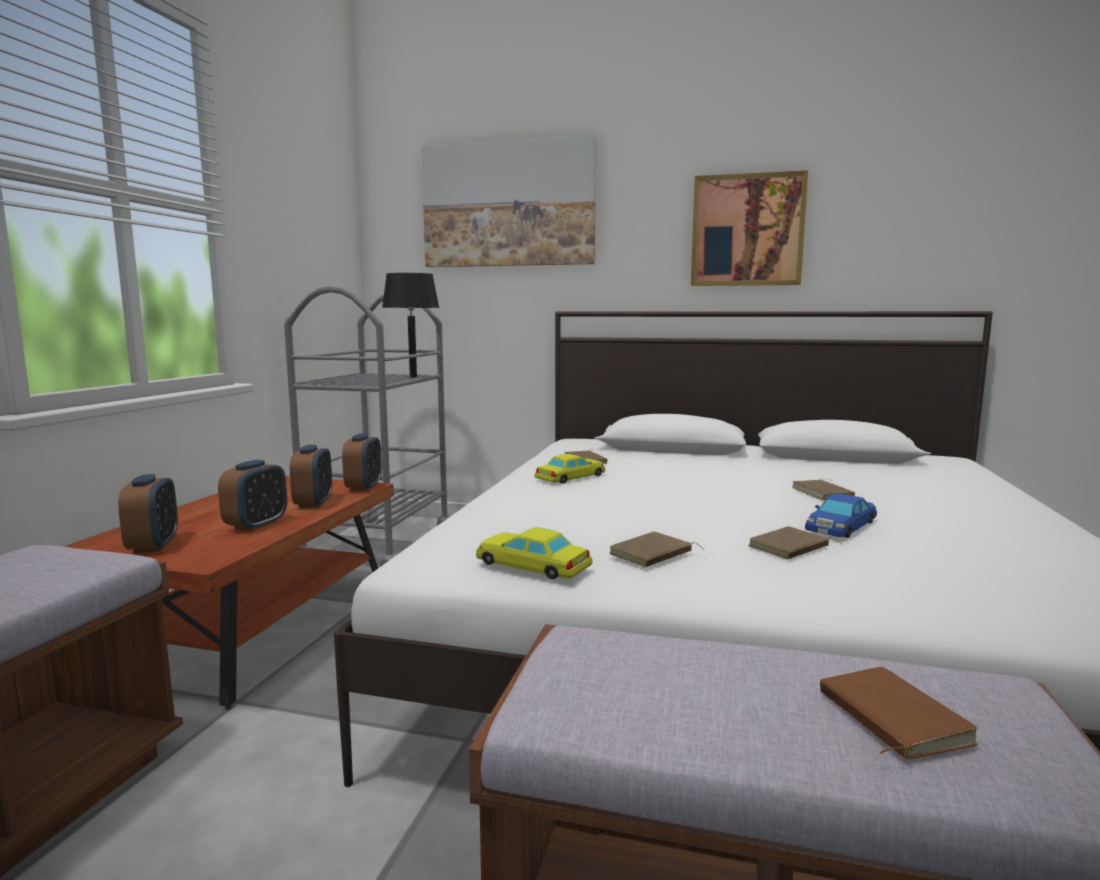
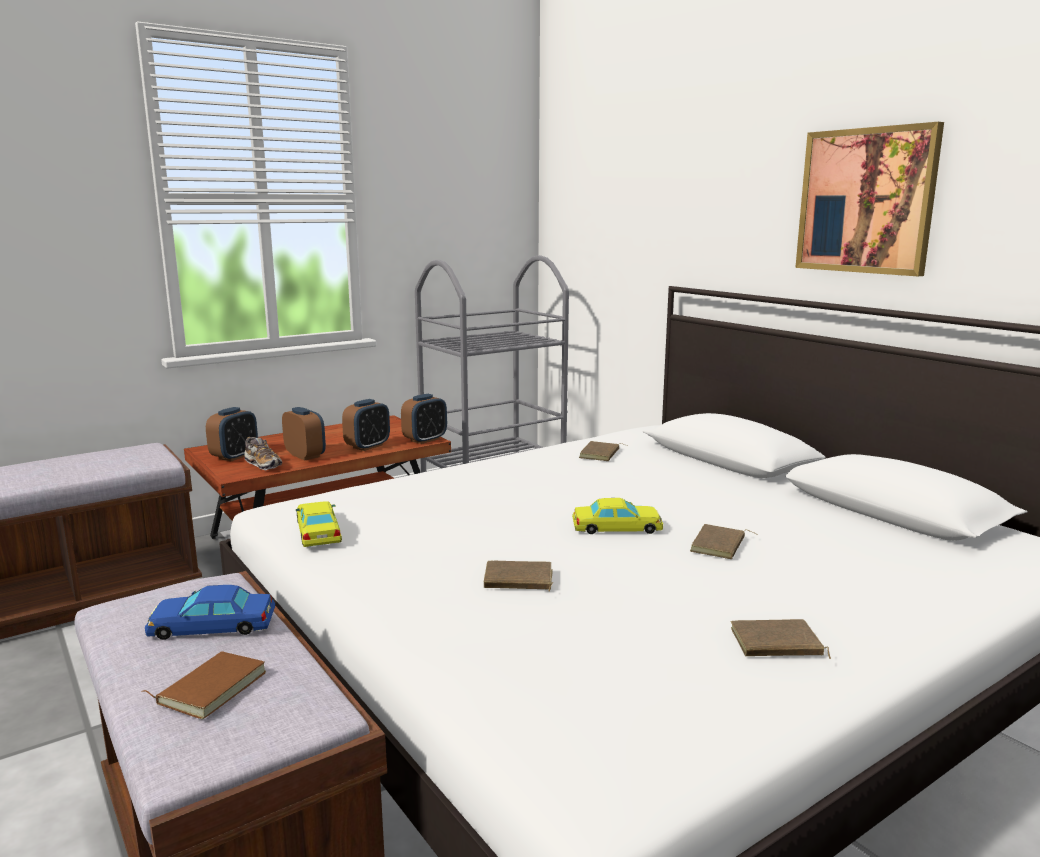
camera: 40 degrees right, 5 degrees up
alarm clock [218,460,287,531] -> alarm clock turned 105 degrees counterclockwise [282,407,326,461]
black table lamp [382,273,439,378] -> none
picture [421,134,596,267] -> none
yellow toy car [534,454,605,484] -> yellow toy car moved to [572,498,663,534]
brown book [609,531,704,568] -> brown book moved to [731,619,831,659]
blue toy car [805,494,877,538] -> blue toy car moved to [145,585,275,640]
none -> shoe [244,437,282,470]

